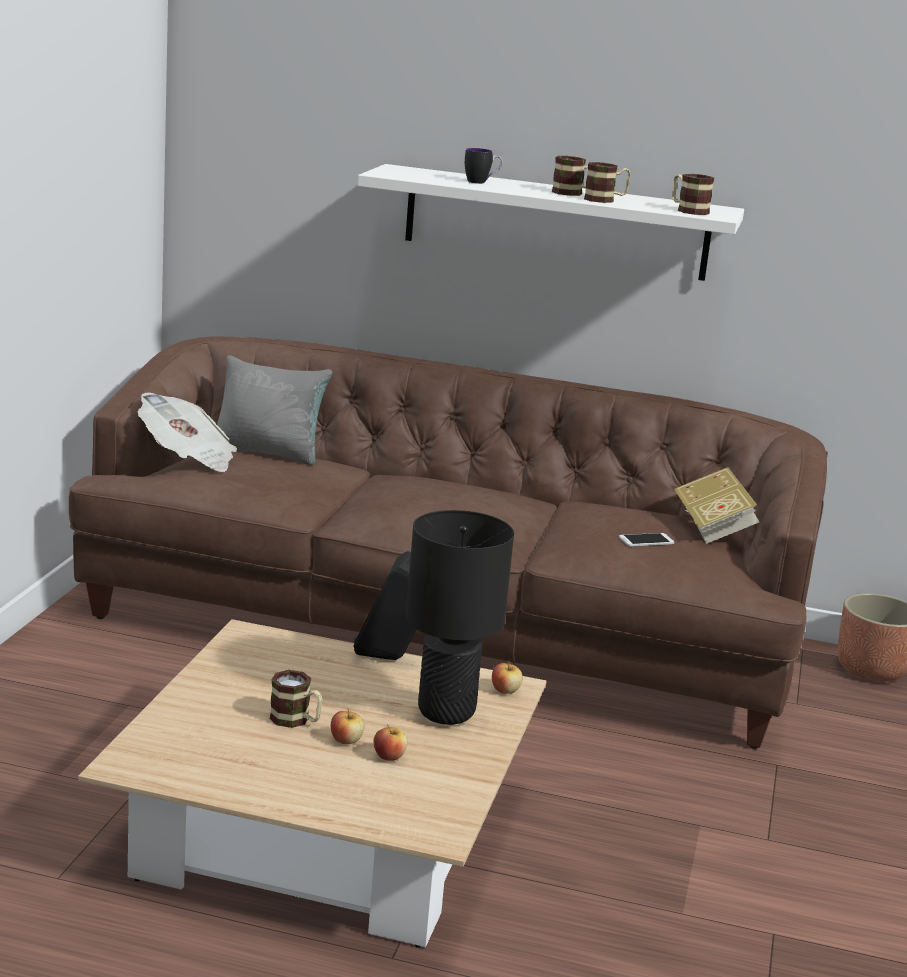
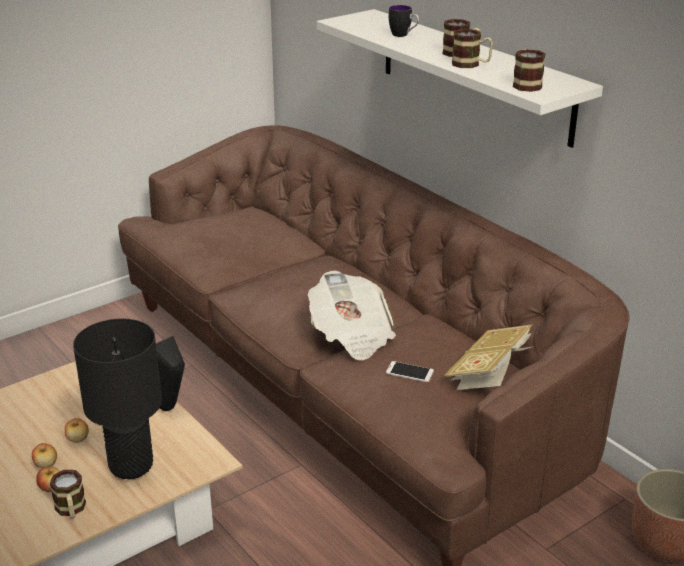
camera: 40 degrees right, 10 degrees up
newspaper [138,392,237,472] -> newspaper moved to [308,271,396,361]
grey pillow [217,355,333,465] -> none
mug [270,670,322,728] -> mug moved to [50,470,86,519]
apple [492,661,523,694] -> apple moved to [65,418,89,443]

